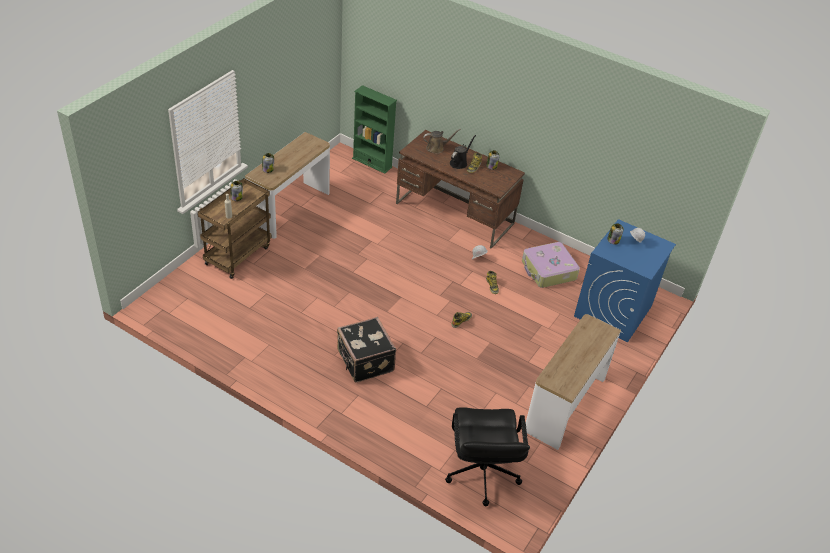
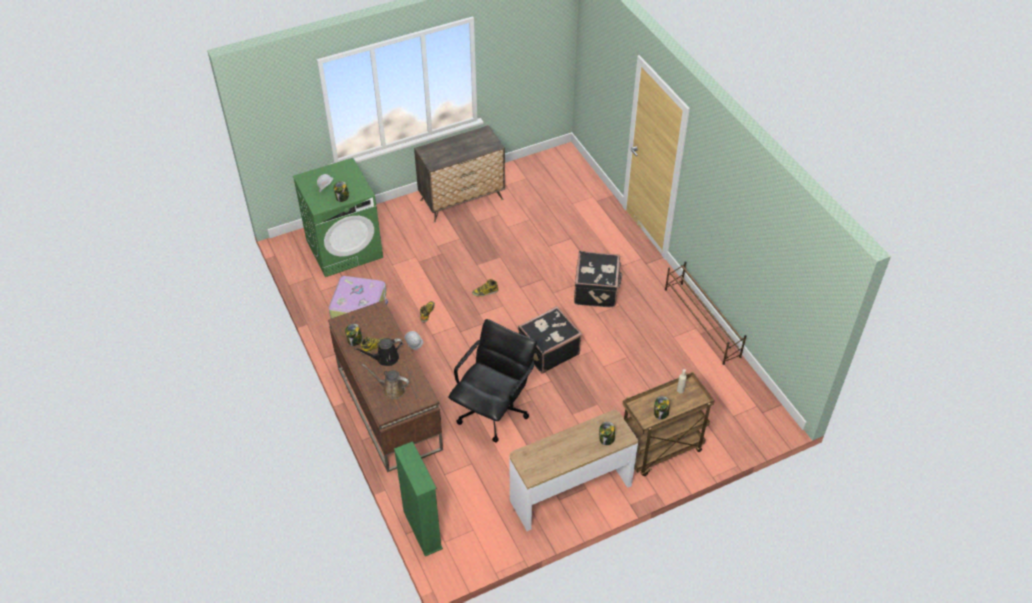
camera: 145 degrees left, 5 degrees up
black office chair [445,407,530,506] -> black office chair moved to [448,319,537,442]
console table [526,314,621,450] -> dresser [414,125,505,223]
blue washing machine [574,219,676,342] -> green washing machine [293,158,383,277]
none -> black suitcase [518,306,582,373]
none -> brown shoe rack [665,261,746,365]

